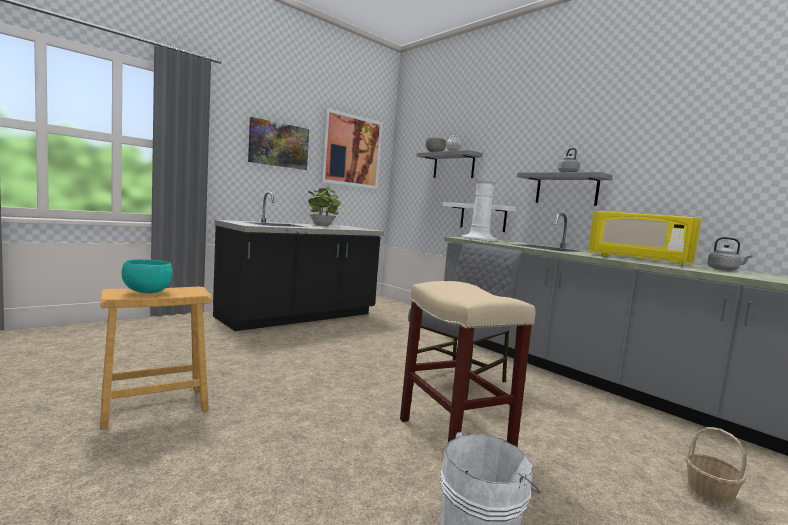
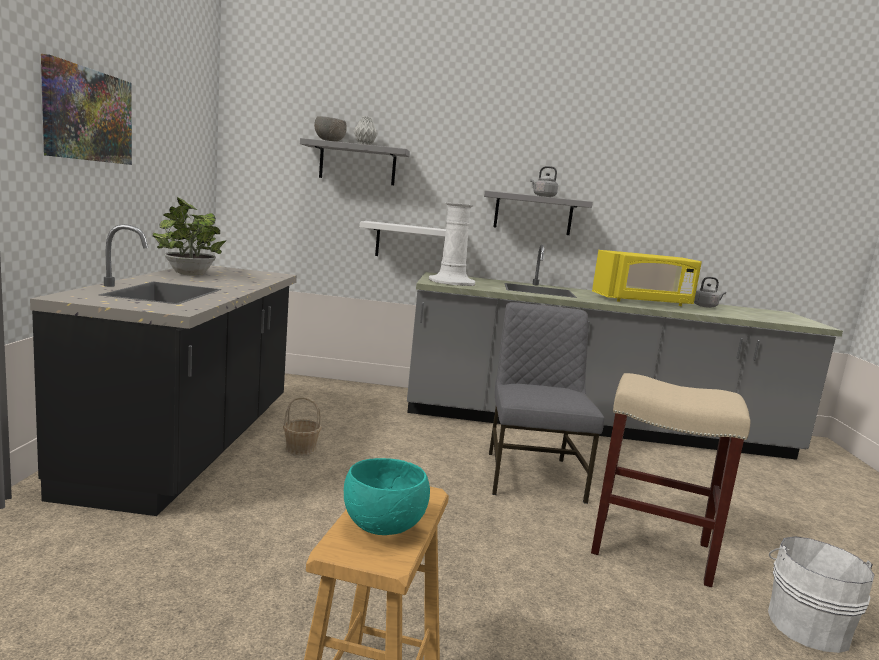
camera: 45 degrees left, 5 degrees up
picture [320,108,383,189] -> none
basket [686,427,747,510] -> basket moved to [283,396,322,455]

